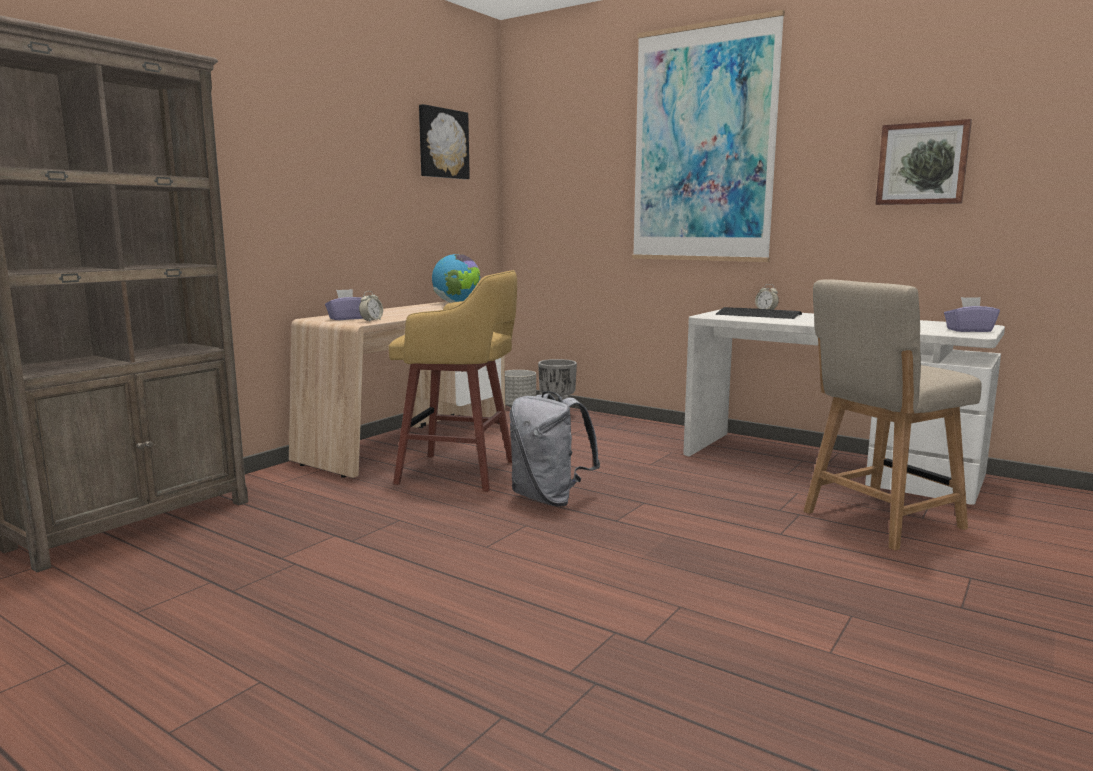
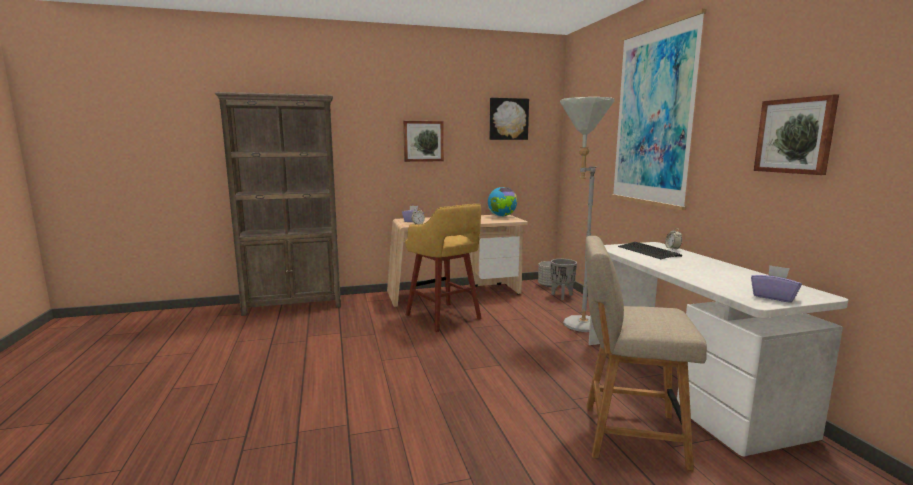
camera: 40 degrees right, 0 degrees up
grey backpack [510,391,600,506] -> none
none -> picture [403,121,444,162]
none -> grey floor lamp [560,97,614,332]

